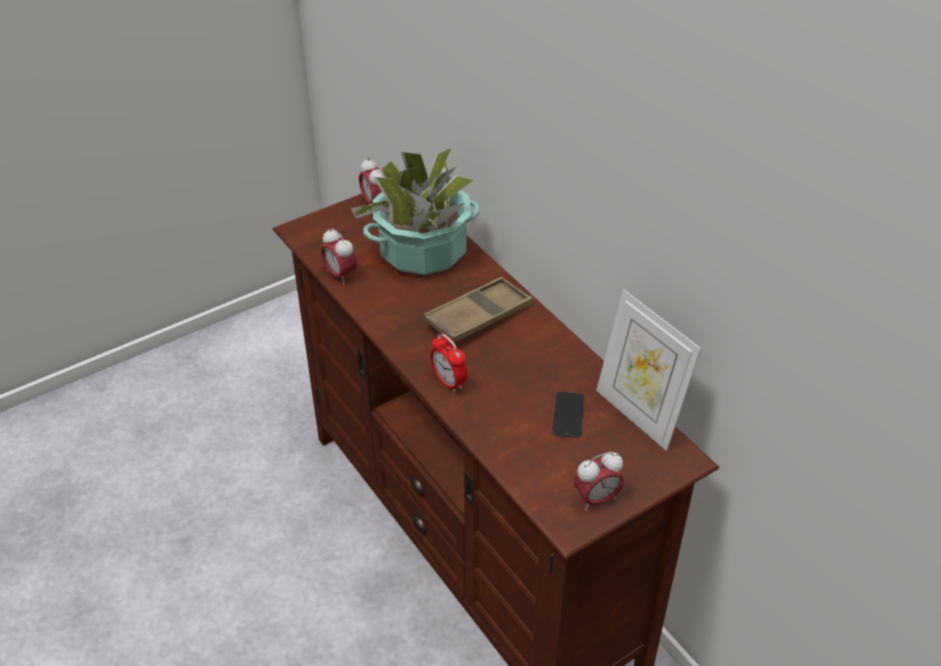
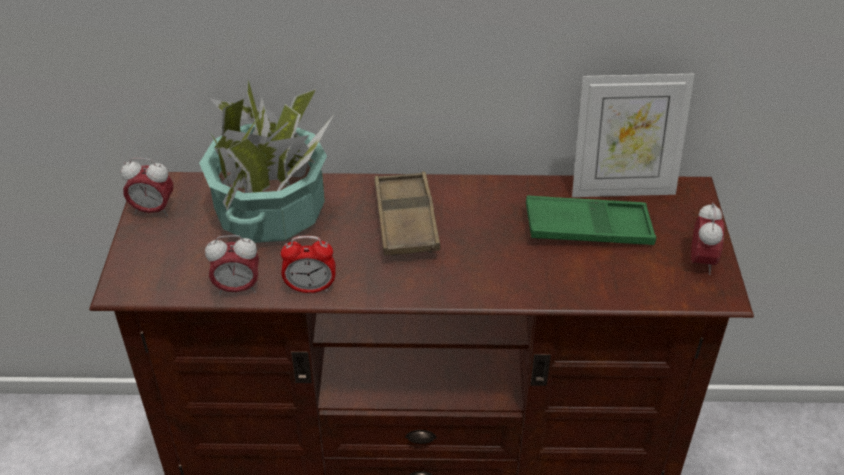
camera: 55 degrees left, 0 degrees up
alarm clock [430,334,467,393] -> alarm clock moved to [281,236,336,293]
phone [552,392,584,438] -> green tray [526,195,656,245]

